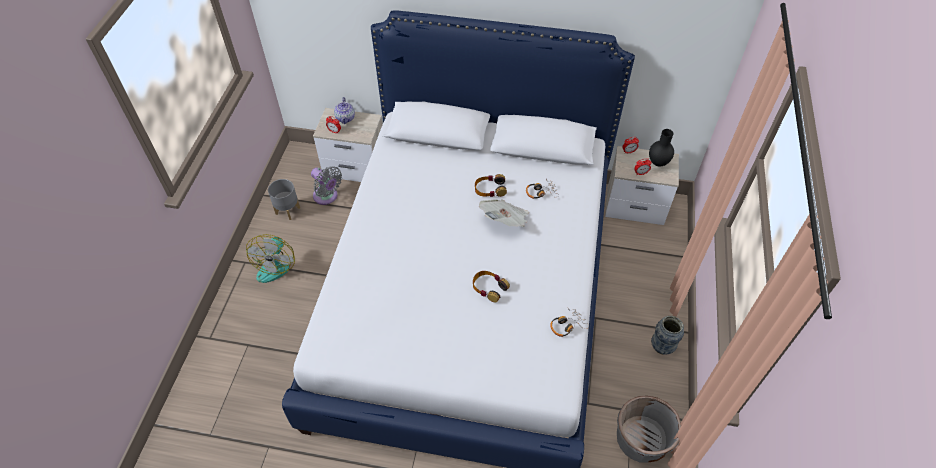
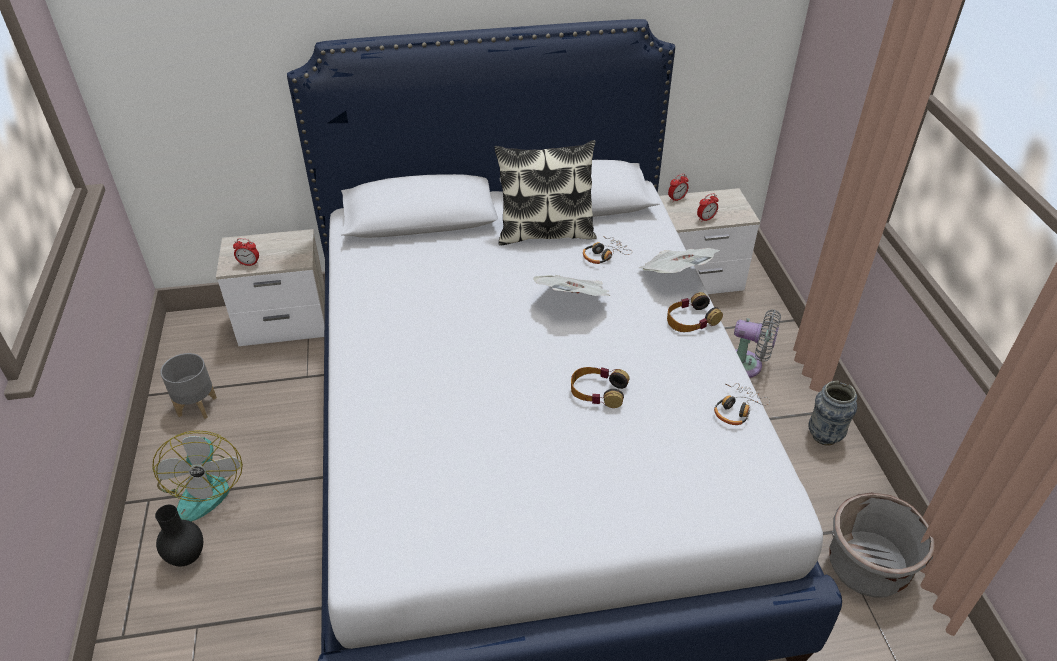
camera: 20 degrees left, 10 degrees down
grey fan [311,166,342,205] -> grey fan moved to [734,309,781,378]
teapot [334,97,355,124] -> none
headphones [475,174,507,197] -> headphones moved to [667,292,723,332]
black vase [649,129,674,166] -> black vase moved to [155,505,203,567]
none -> pillow [494,140,597,245]
none -> newspaper [639,248,720,273]

